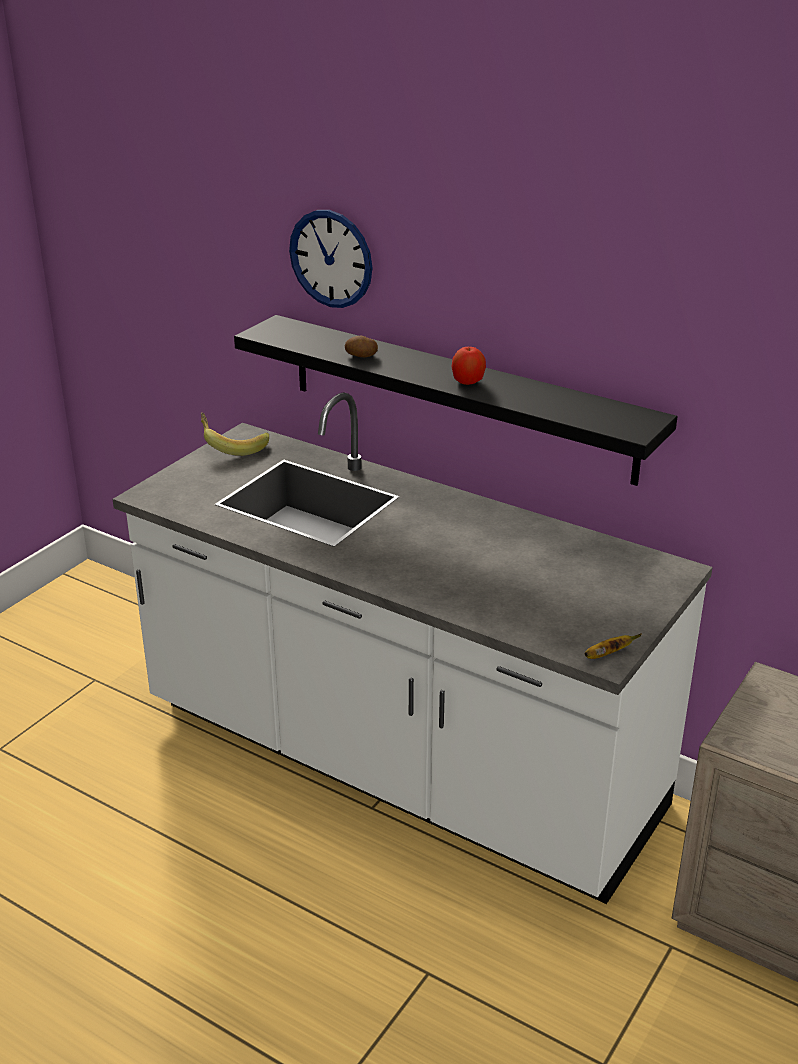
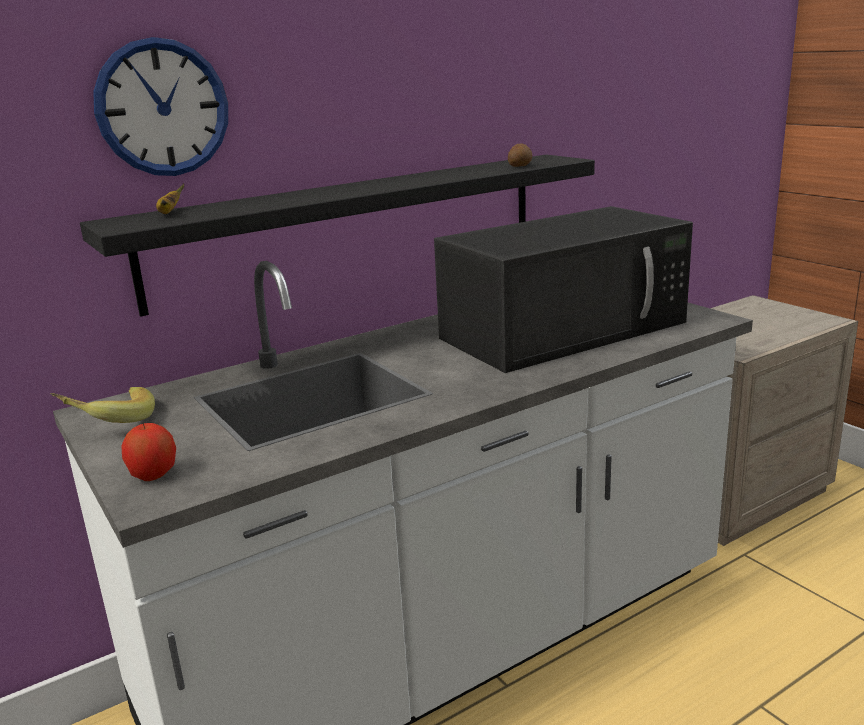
camera: 65 degrees left, 10 degrees down
potato [345,336,378,357] -> potato moved to [508,143,532,167]
apple [451,347,486,385] -> apple moved to [121,423,176,481]
banana [584,633,642,659] -> banana moved to [156,183,184,214]
none -> black microwave [434,206,693,373]

